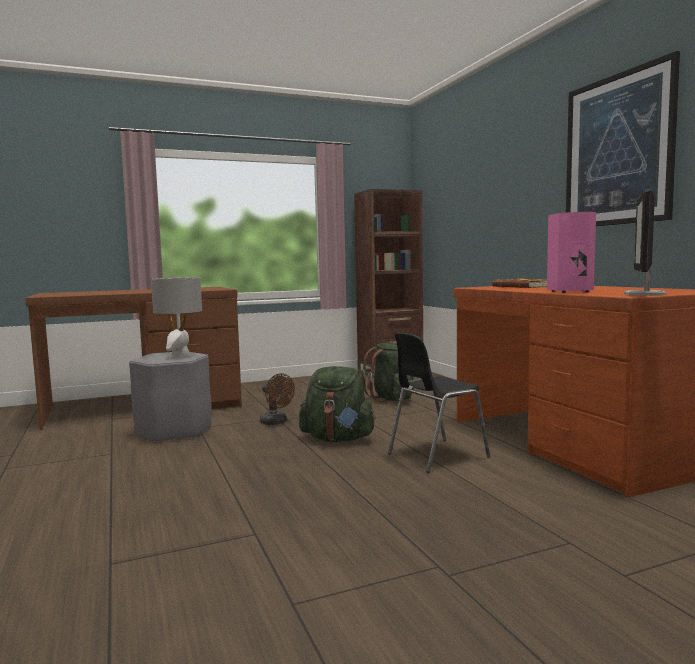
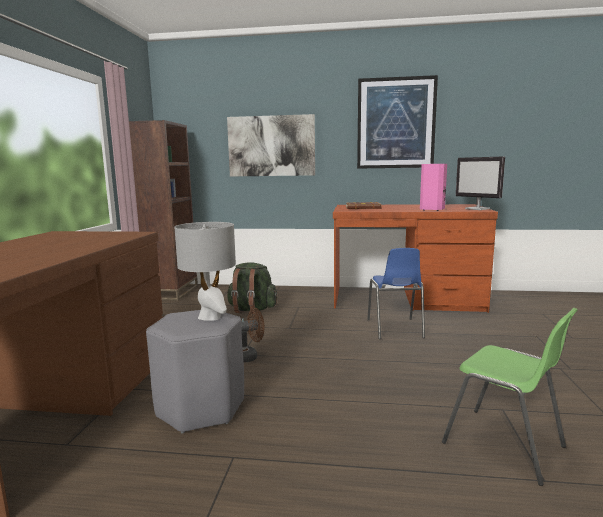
camera: 60 degrees left, 5 degrees up
green backpack [299,366,376,442] -> none
black chair [388,333,490,473] -> blue chair [367,248,425,339]
none -> picture [227,114,315,176]
none -> green chair [442,308,578,486]

